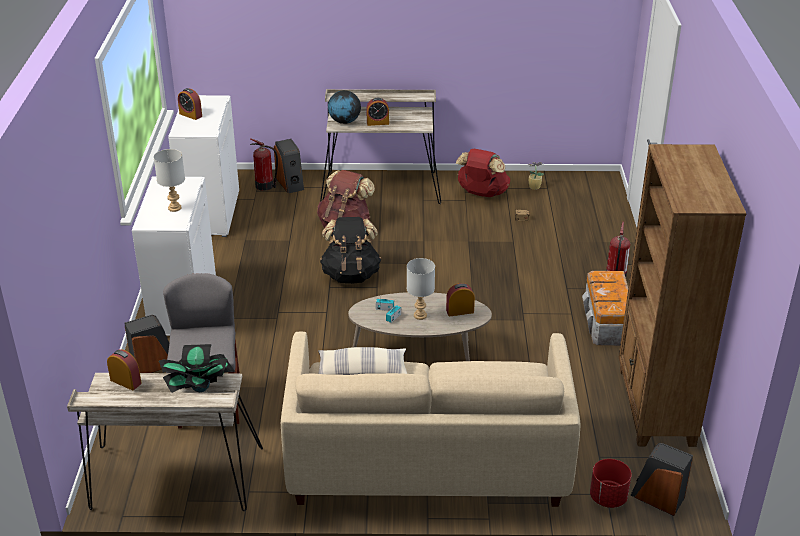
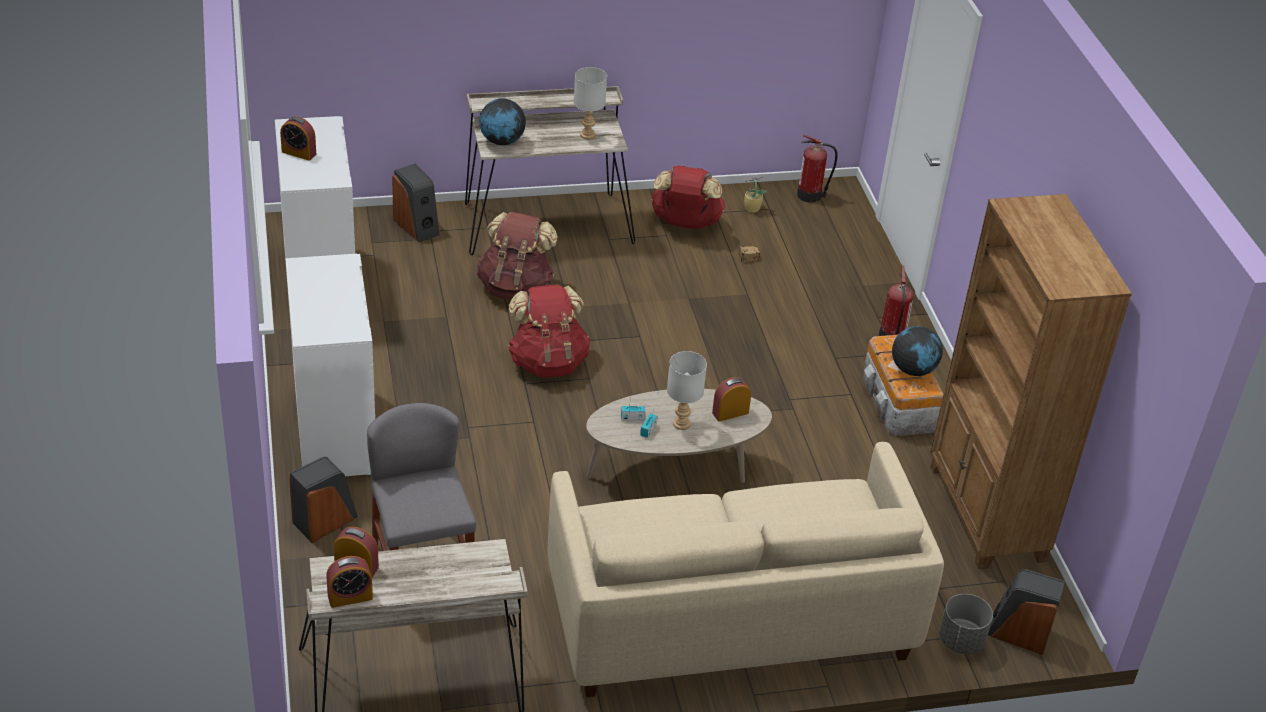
camera: 15 degrees left, 5 degrees up
grey table lamp [154,149,185,212] -> grey table lamp moved to [574,67,607,139]
potted plant [159,344,235,393] -> none
fire extinguisher [250,138,278,191] -> fire extinguisher moved to [797,135,838,203]
pillow [318,347,407,375] -> none
black backpack [320,217,381,284] -> red backpack [508,284,591,378]
alarm clock [366,98,389,126] -> alarm clock moved to [326,556,373,608]
red planter [590,459,632,508] -> grey planter [939,594,993,654]
none -> globe [892,326,943,376]

